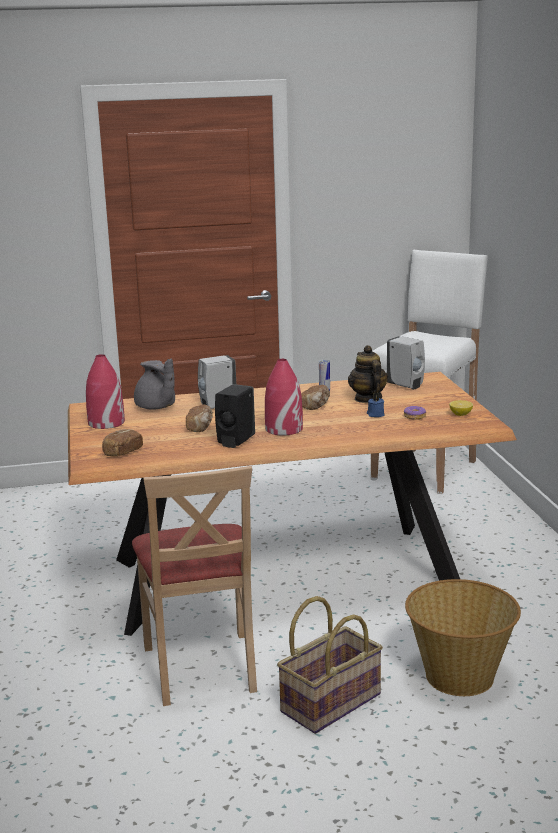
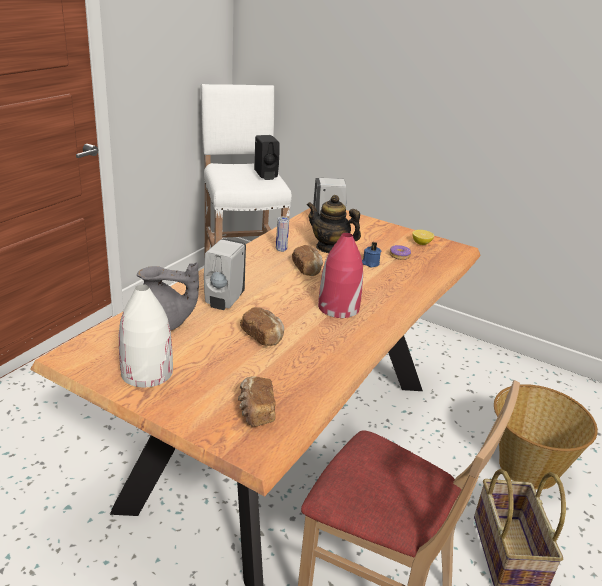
camera: 50 degrees left, 10 degrees up
red vase [86,354,125,429] -> white vase [119,284,173,387]
black soap dispenser [215,384,255,448] -> black soap dispenser moved to [254,135,280,180]

